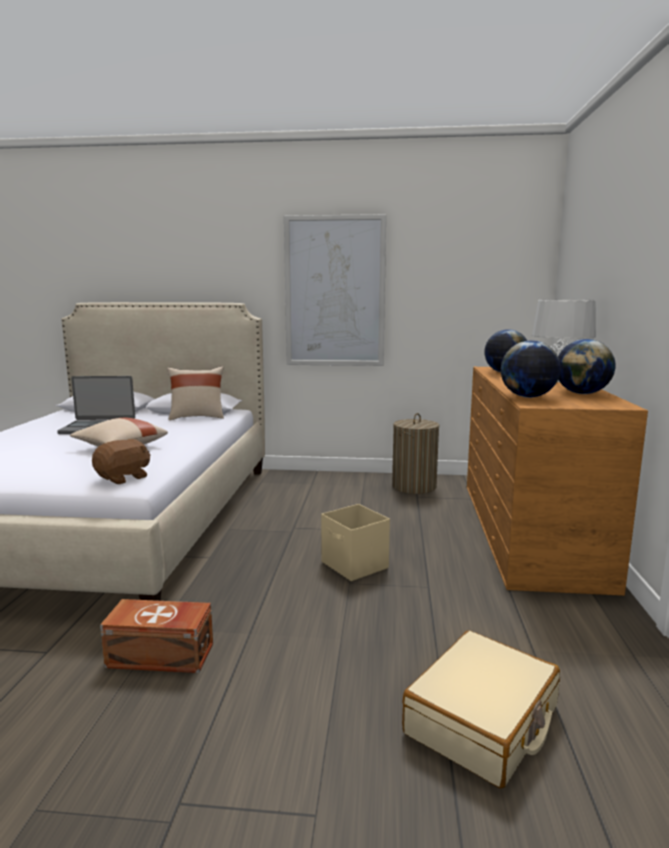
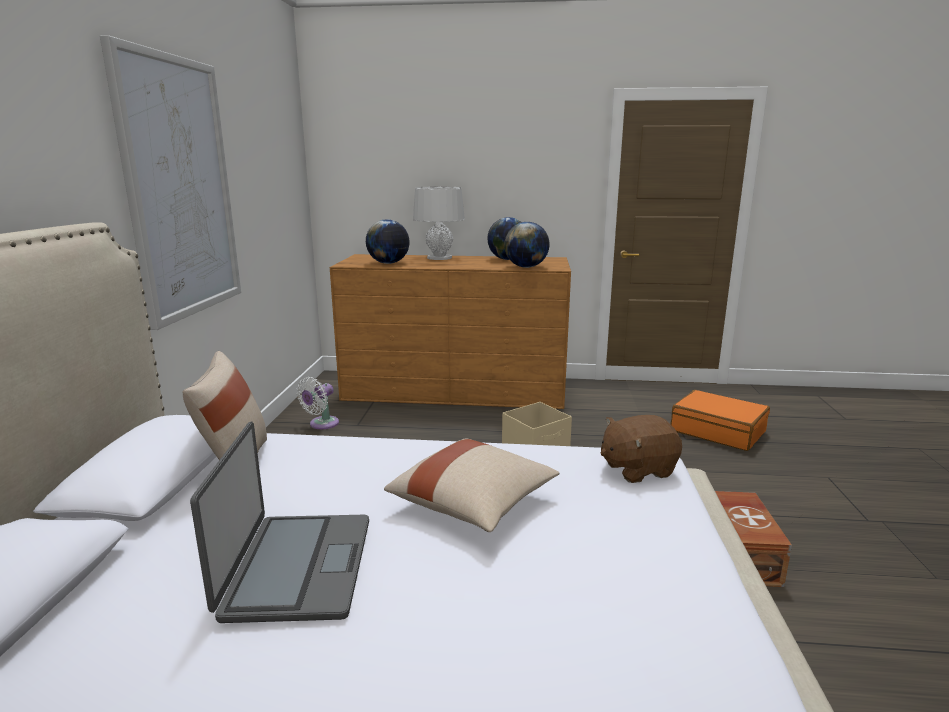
camera: 90 degrees left, 5 degrees up
brown plush toy [92,439,150,484] -> brown plush toy turned 60 degrees counterclockwise [601,415,682,483]
laundry basket [392,413,439,494] -> white fan [297,377,339,429]
beige suitcase [402,630,560,788] -> orange suitcase [670,390,770,451]

